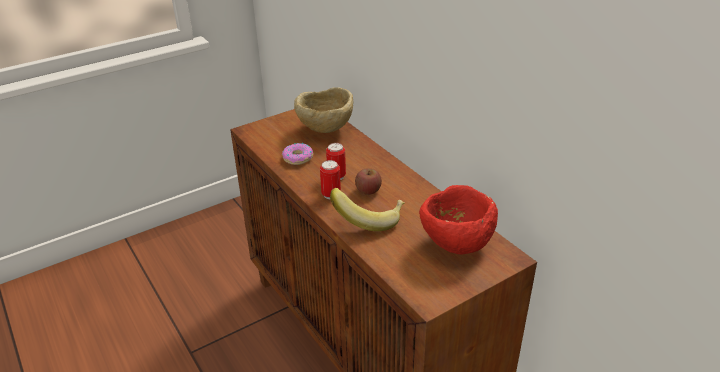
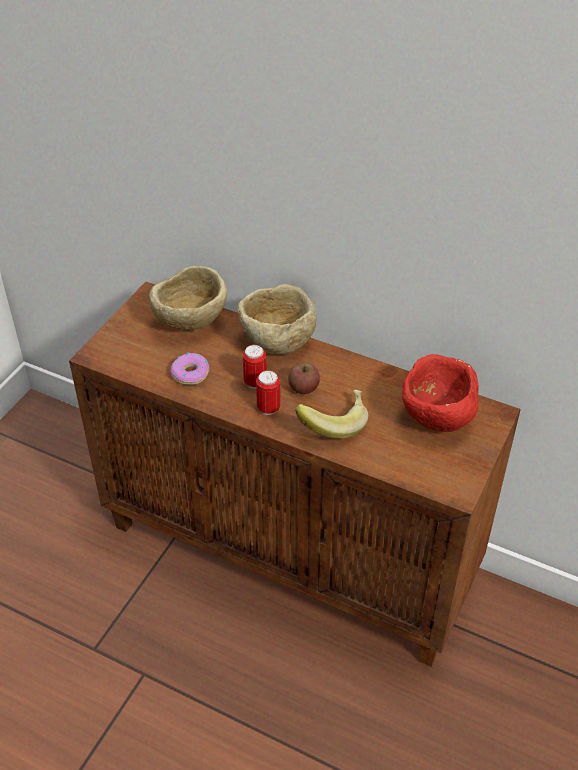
camera: 30 degrees left, 10 degrees up
none -> beige bowl [237,284,317,355]

